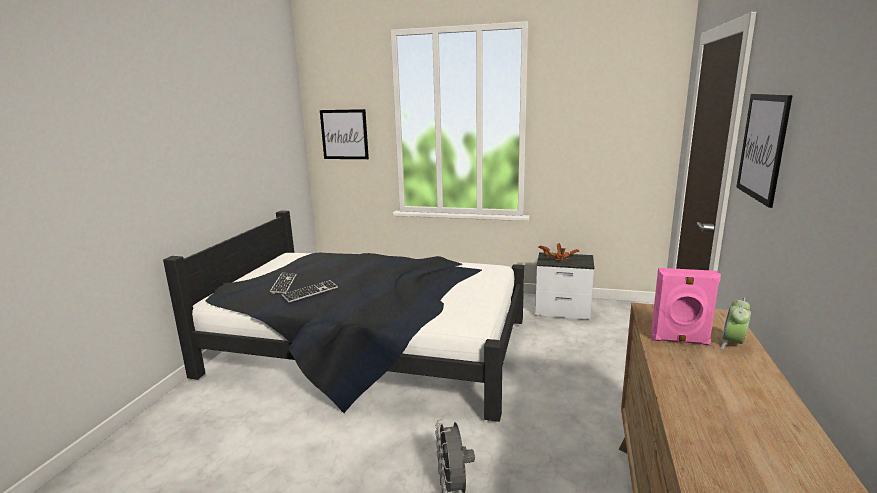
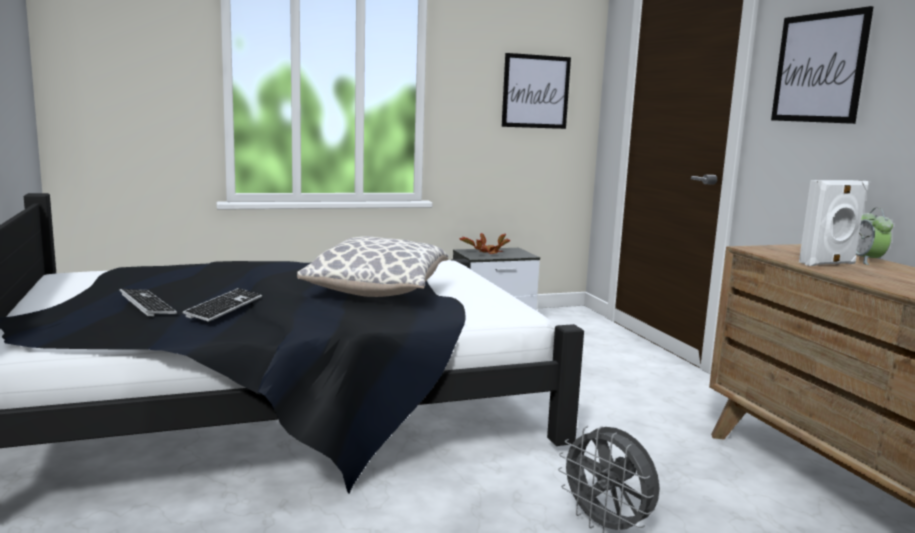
camera: 35 degrees left, 5 degrees down
picture [320,109,369,159] -> picture moved to [502,53,571,129]
pink speaker [651,268,721,345] -> white speaker [799,180,868,266]
none -> pillow [297,236,448,297]

